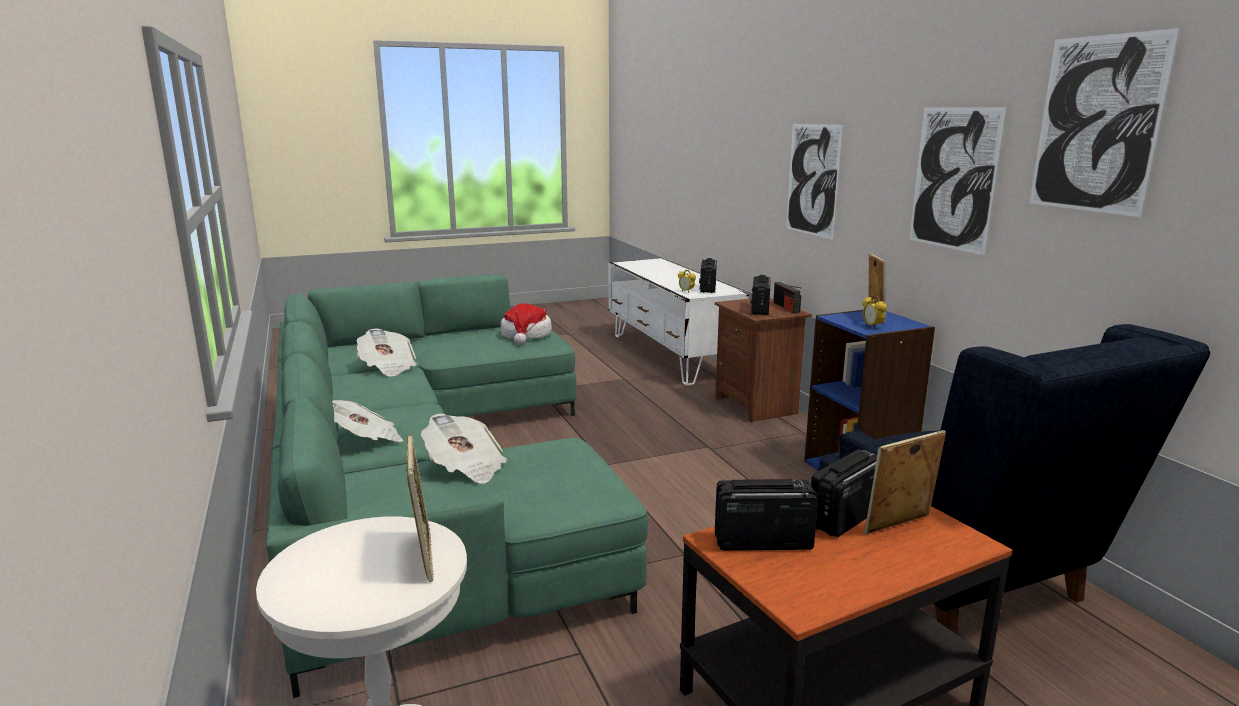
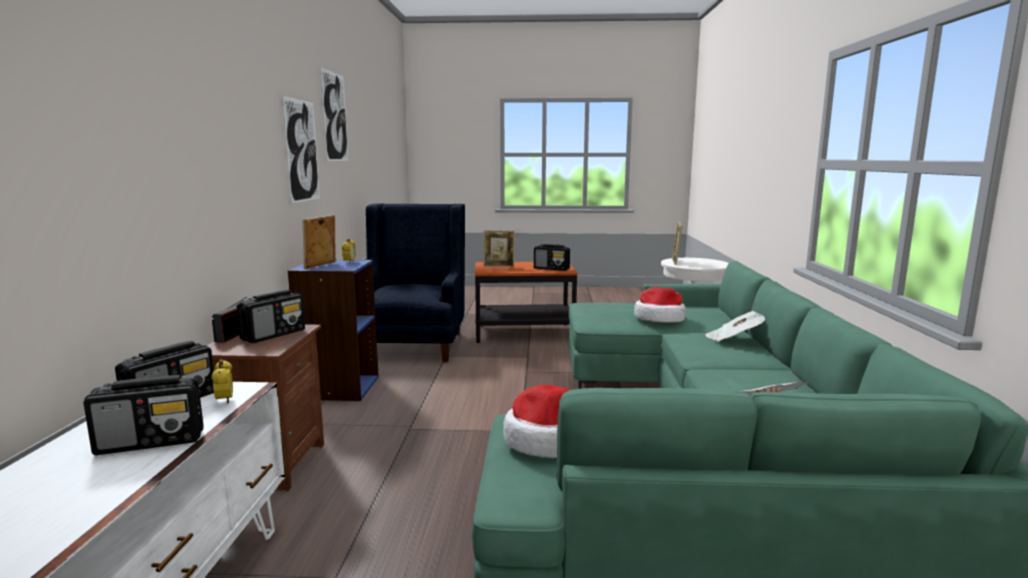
camera: 155 degrees left, 5 degrees down
newspaper [421,414,507,484] -> hat [634,287,686,323]
picture [786,124,843,240] -> none
radio [811,449,877,537] -> radio moved to [83,375,204,455]

